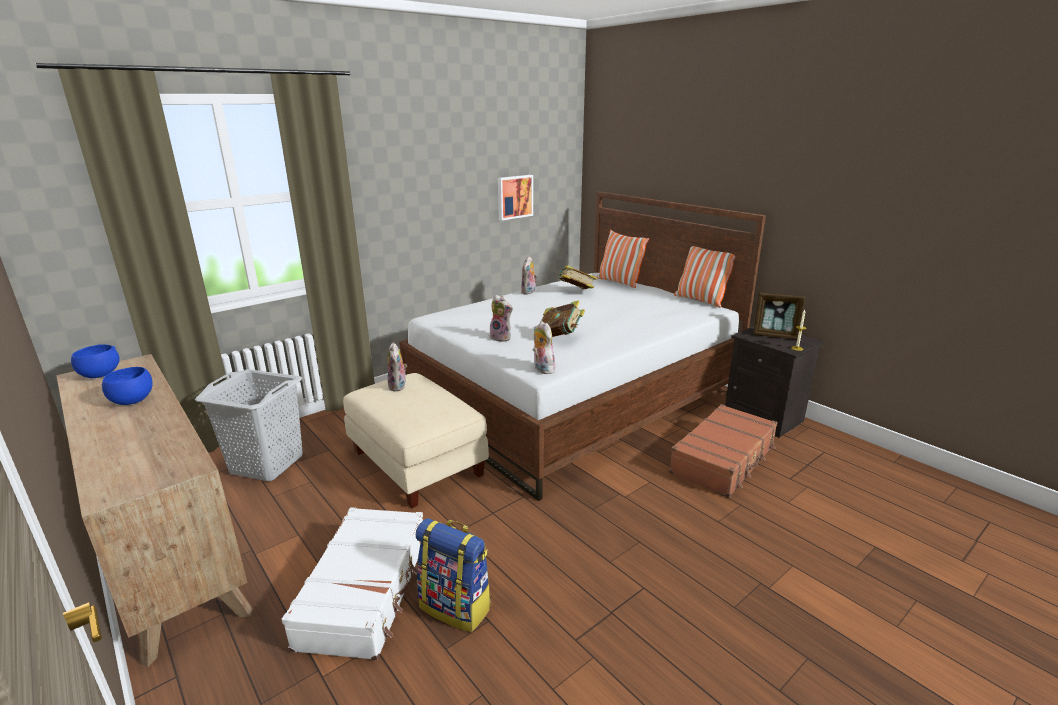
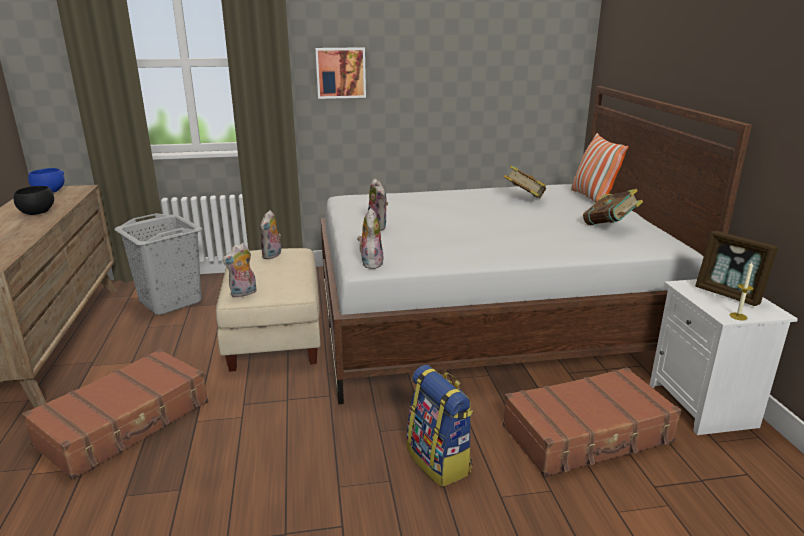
camera: 30 degrees right, 0 degrees up
blue bowl [102,367,153,405] -> black bowl [13,186,54,215]
white suitcase [282,507,423,660] -> brown suitcase [22,349,208,480]
backpack [416,518,491,632] -> backpack moved to [407,365,473,487]
picture [498,175,533,220] -> picture moved to [315,47,366,99]
plush toy [521,256,537,295] -> plush toy moved to [222,243,257,297]
book [541,300,585,337] -> book moved to [583,189,643,226]
pillow [674,246,735,308] -> none
black nightstand [725,326,824,438] -> white nightstand [650,279,798,435]

